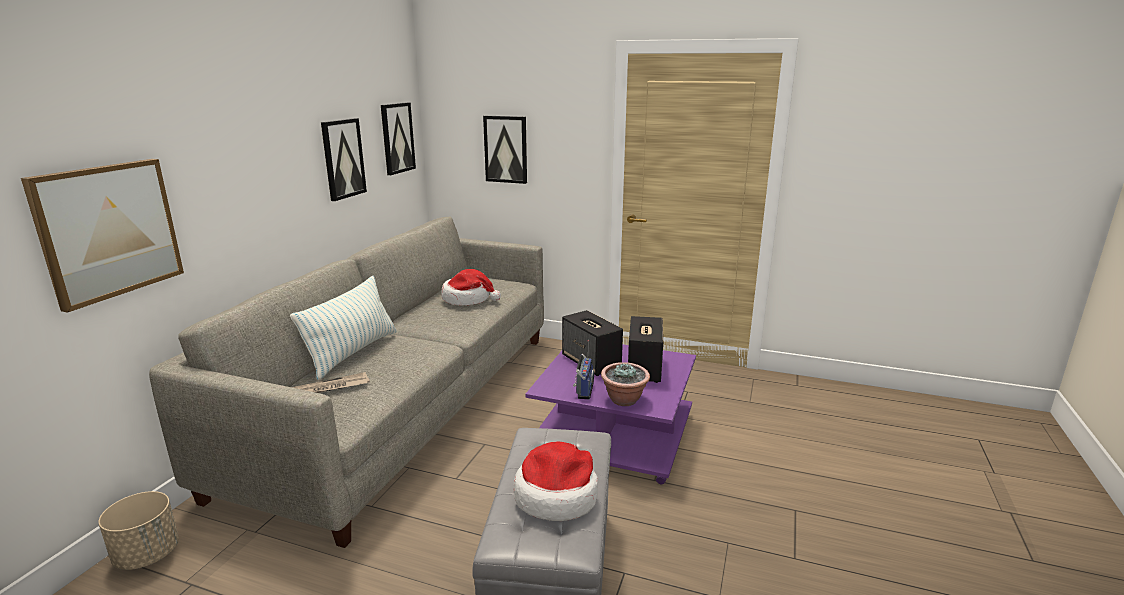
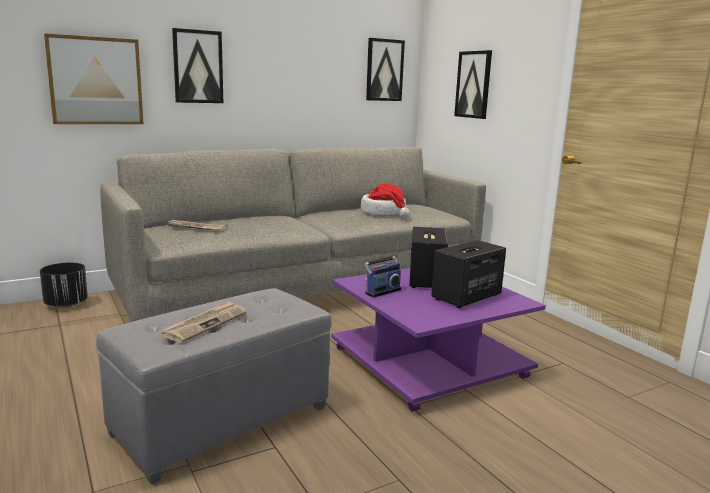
camera: 40 degrees right, 5 degrees down
beige planter [99,491,179,570] -> black planter [40,262,88,308]
pillow [290,276,397,380] -> none
picture [321,118,367,201] -> picture moved to [172,28,223,103]
hat [514,442,598,521] -> newspaper [161,300,246,343]
potted plant [601,362,650,406] -> none

